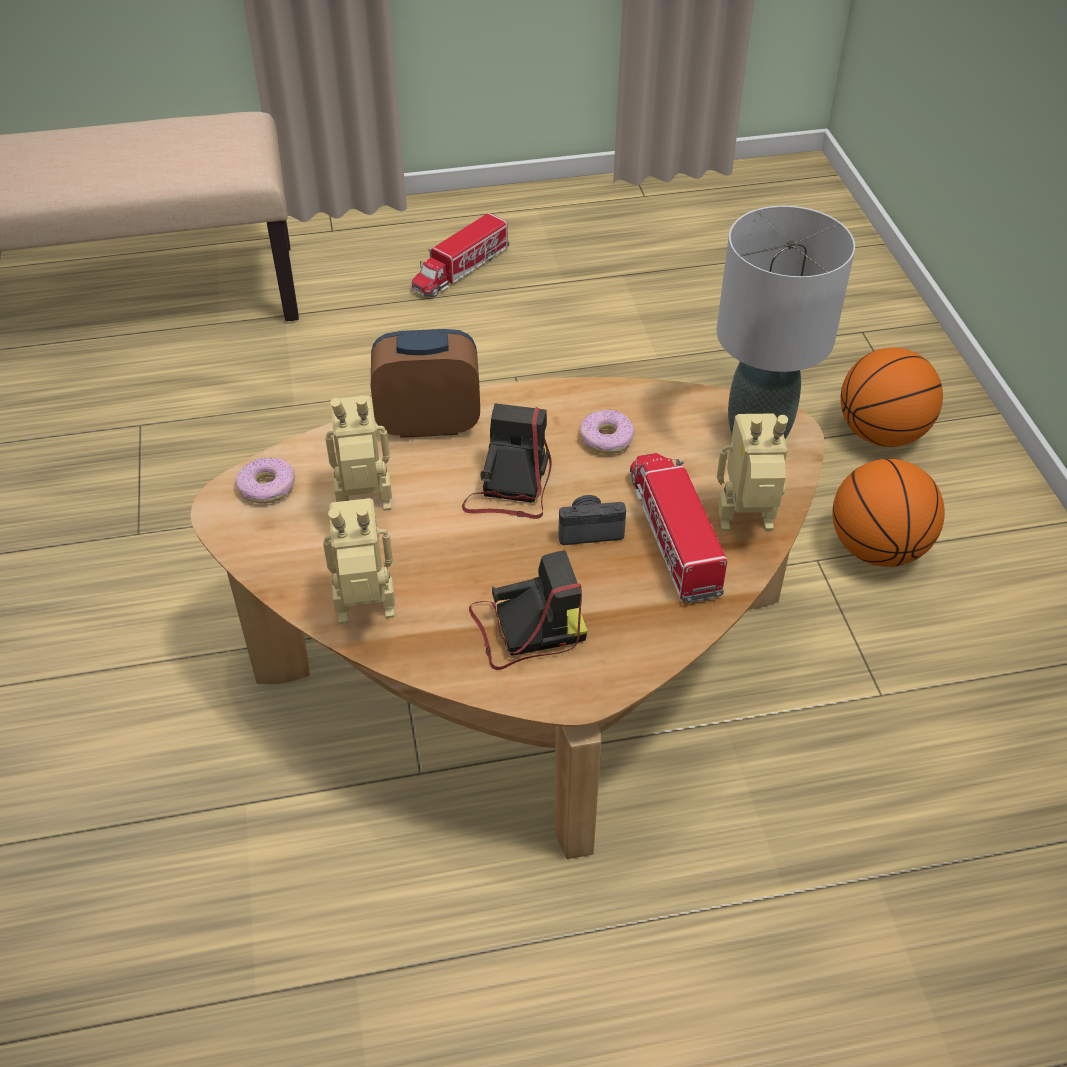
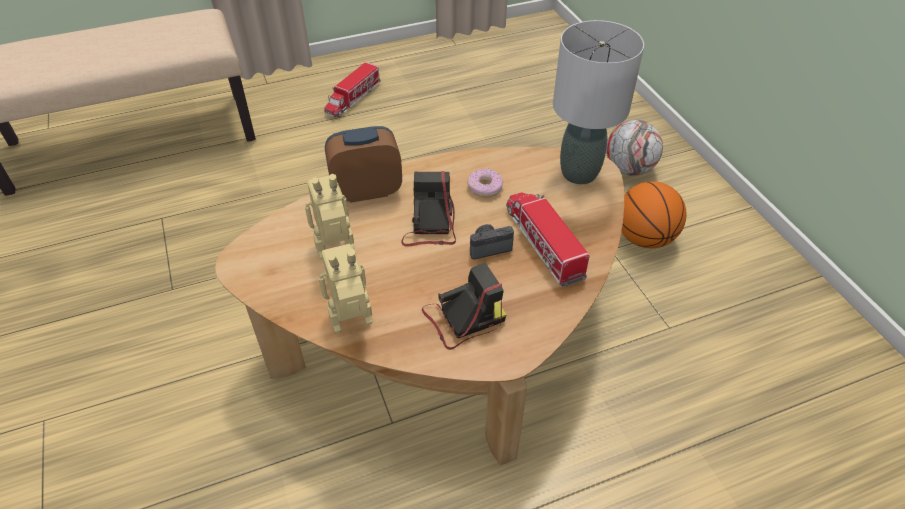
camera: 10 degrees left, 0 degrees up
donut [235,457,295,504] -> none
toy robot [717,413,788,531] -> none
basketball [840,348,943,447] -> football [606,120,663,176]

